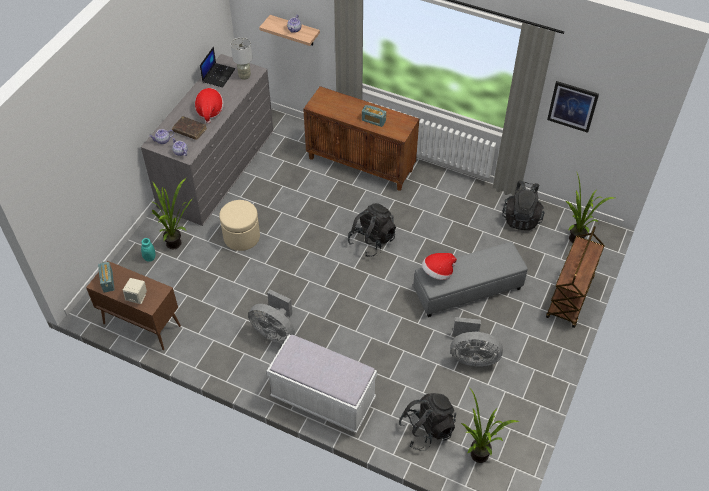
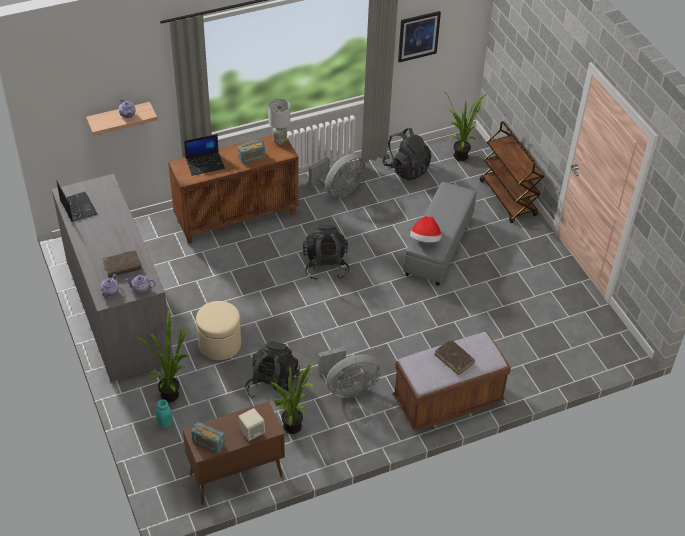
camera: 50 degrees left, 5 degrees down
hat [195,88,224,124] -> none
grey table lamp [231,37,252,80] -> grey table lamp moved to [268,98,290,145]
white bench [267,335,377,433] -> brown bench [393,332,511,431]
black backpack [399,393,456,451] -> black backpack moved to [245,341,300,406]
grey fan [450,317,503,367] -> grey fan moved to [309,154,366,198]
potted plant [461,389,519,463] -> potted plant moved to [262,360,316,434]
none -> laptop [184,134,225,176]
none -> brown book [434,339,475,375]

